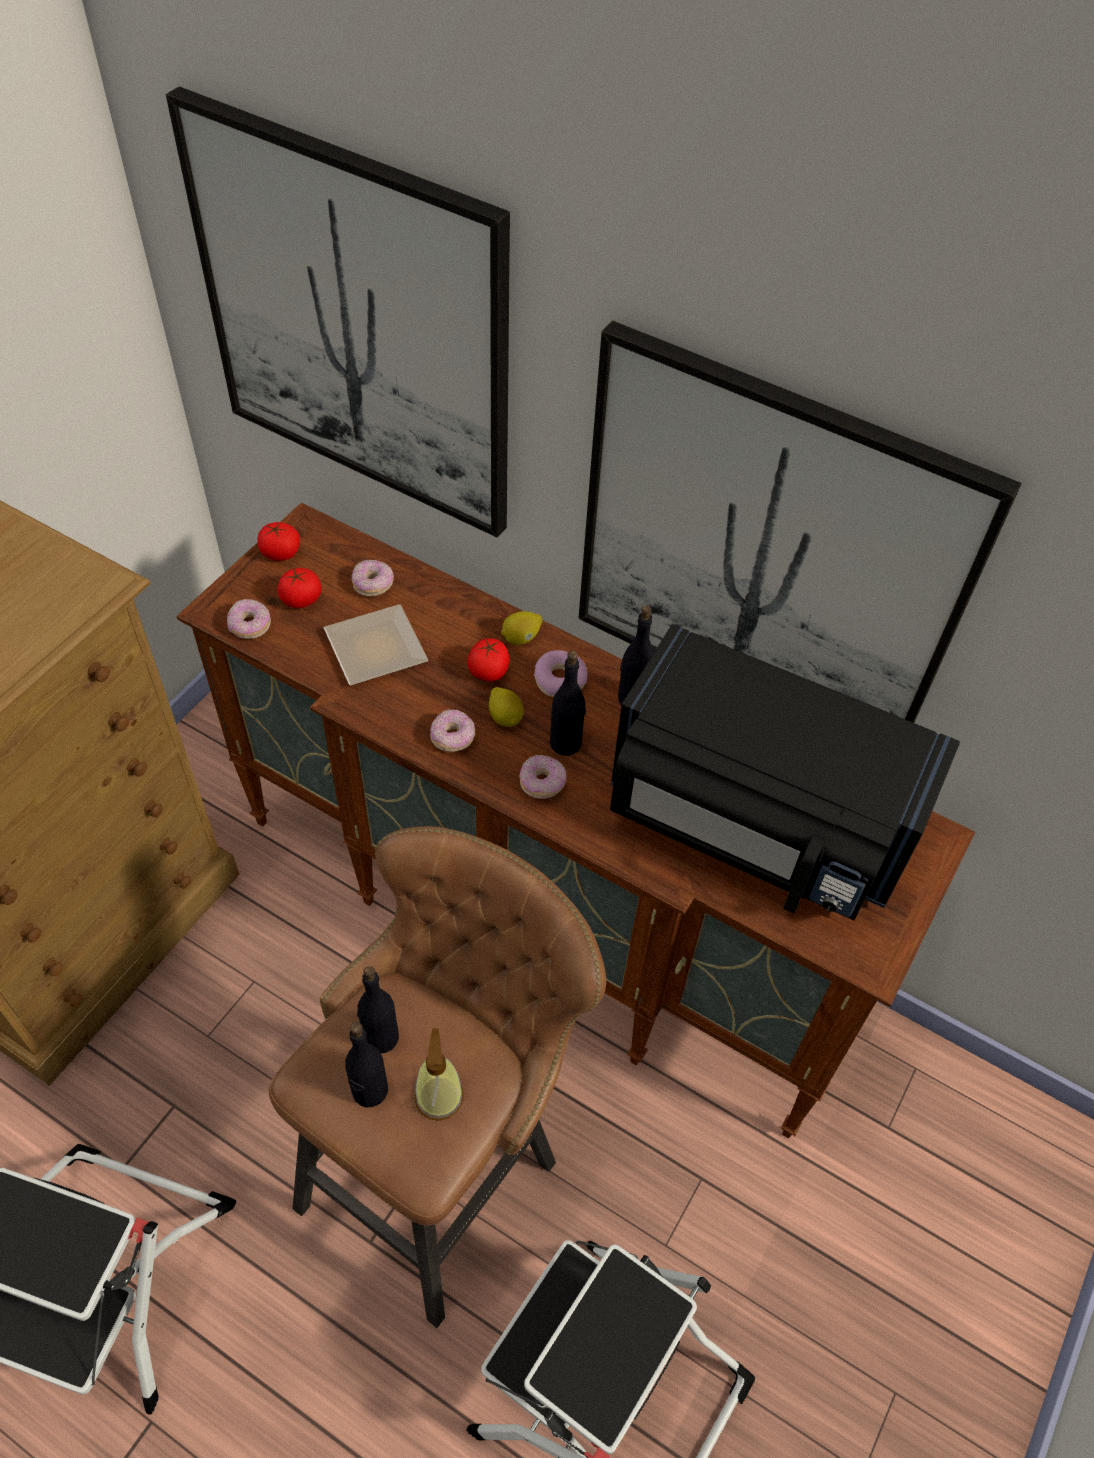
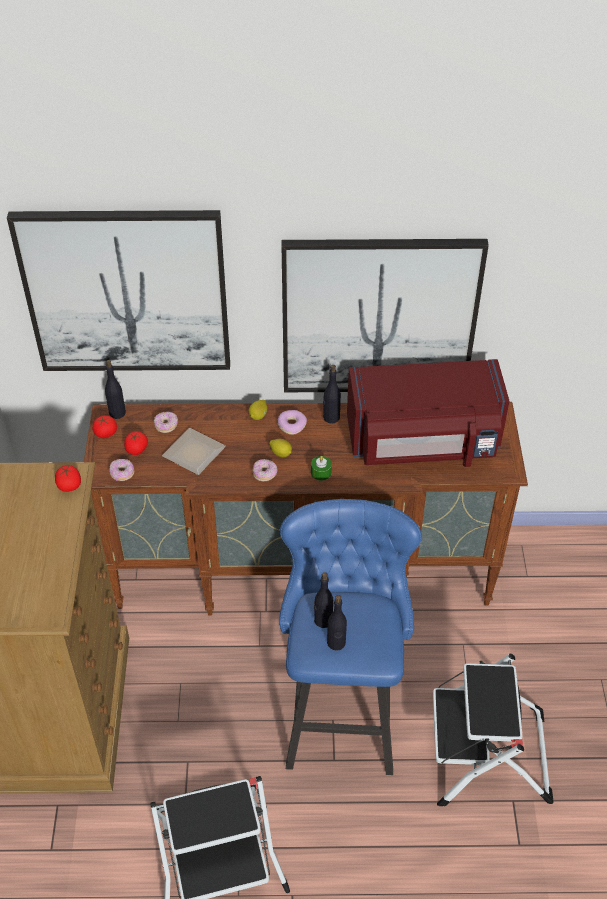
camera: 30 degrees left, 5 degrees down
brown stool [269,826,606,1328] -> blue stool [279,499,422,775]
soap dispenser [414,1028,464,1121] -> none
tomato [467,638,510,681] -> tomato moved to [55,465,81,492]
donut [519,755,567,799] -> green candle [311,456,332,481]
black bottle [550,651,586,756] -> black bottle moved to [105,360,126,419]
black microwave [610,624,960,920] -> red microwave [347,359,509,467]

